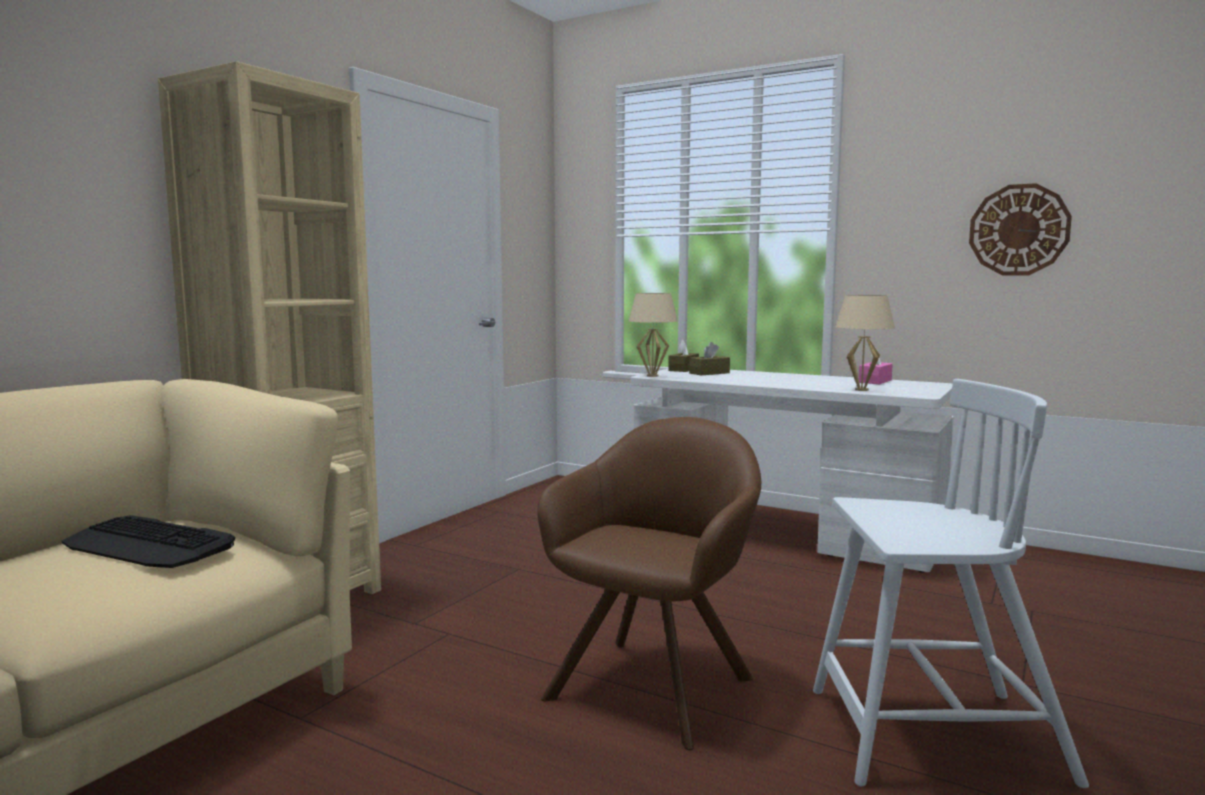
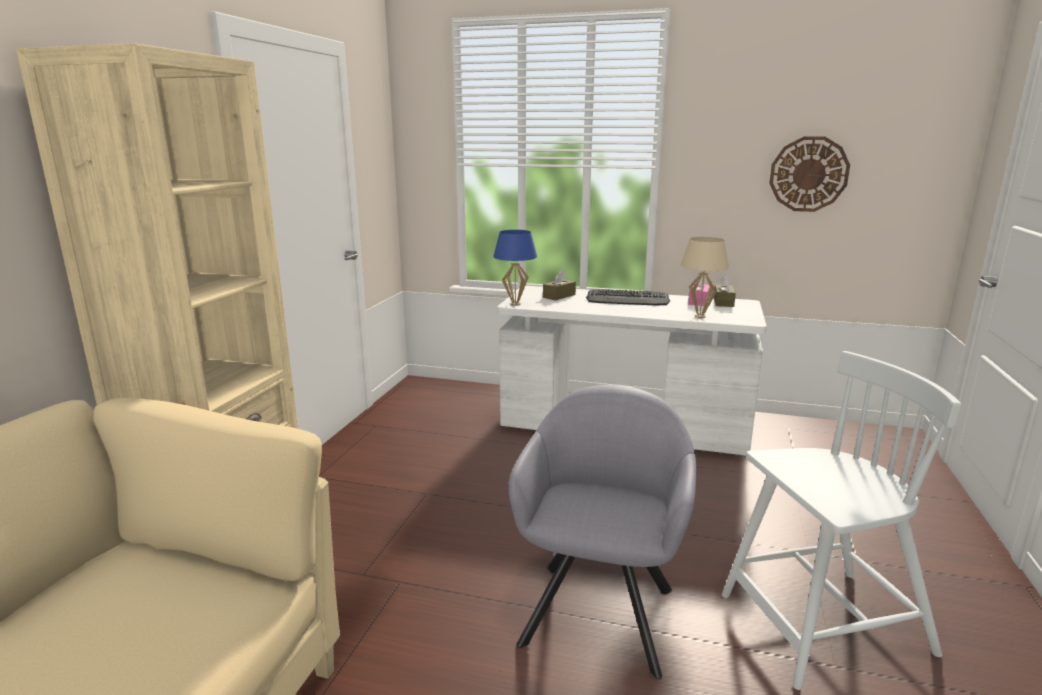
camera: 15 degrees left, 10 degrees up
keyboard [62,515,235,568] -> keyboard moved to [586,289,670,306]
brown armchair [537,417,761,750] -> grey armchair [509,385,696,679]
beige table lamp [629,293,678,377] -> blue table lamp [493,230,537,306]
brown tissue box [668,340,699,372] -> brown tissue box moved to [714,275,736,307]

